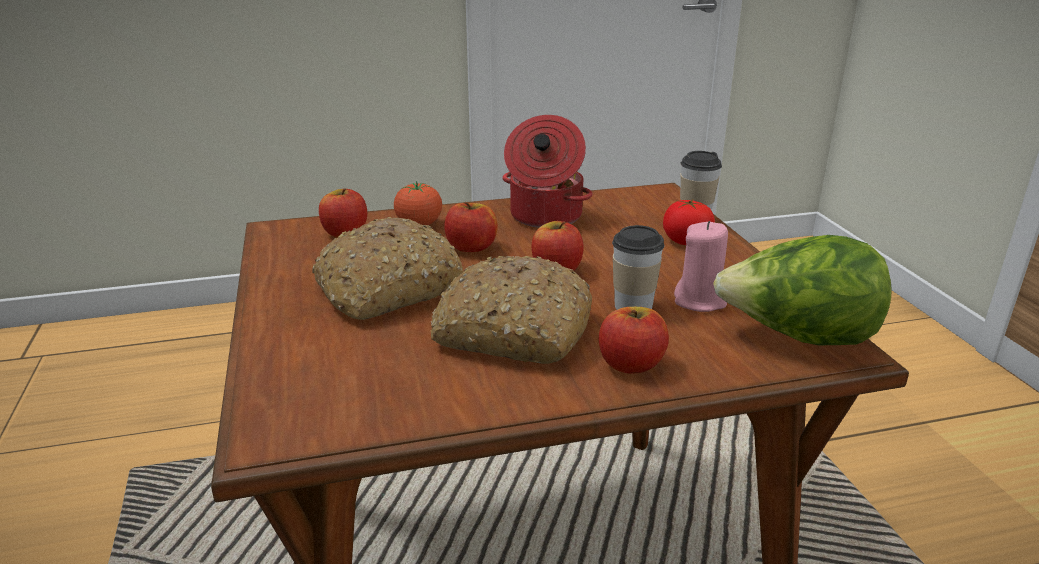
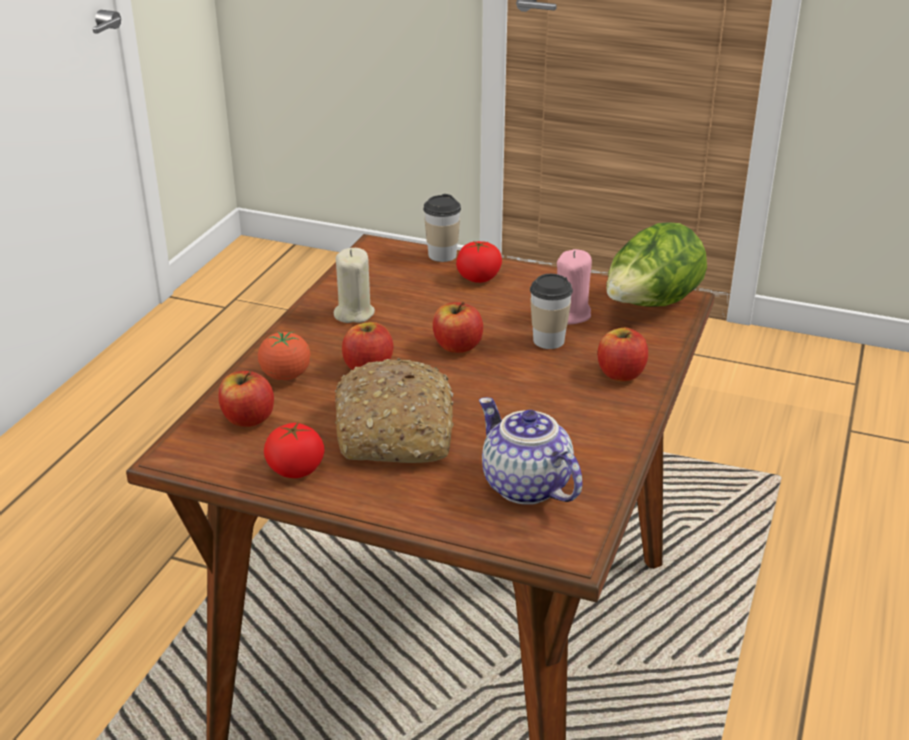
camera: 55 degrees left, 5 degrees up
bread [430,256,593,364] -> none
cooking pot [503,115,592,228] -> beige candle [334,248,375,323]
none -> tomato [264,422,325,478]
none -> teapot [479,397,582,505]

